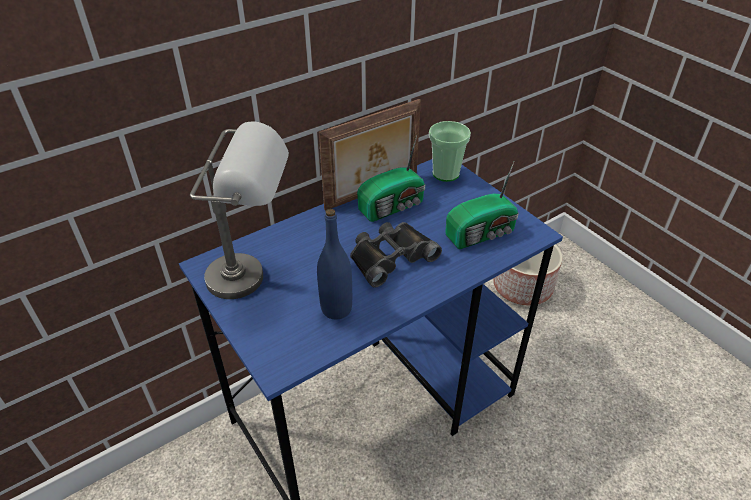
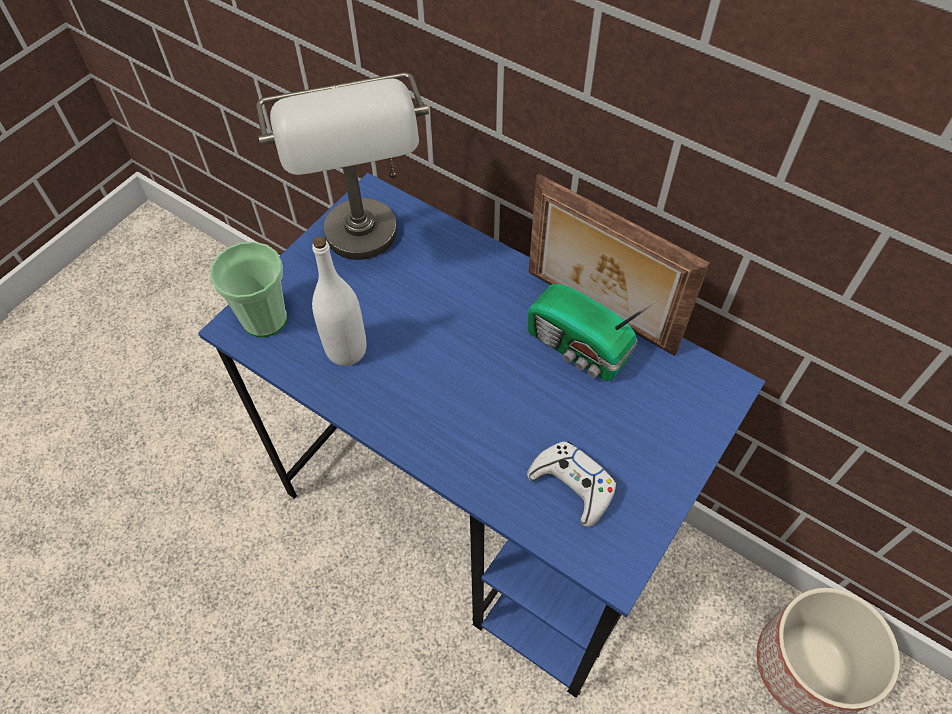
camera: 70 degrees right, 15 degrees up
blue bottle [317,209,352,319] -> white bottle [312,237,367,366]
black binoculars [350,222,442,287] -> none
cup [429,121,471,182] -> cup moved to [210,242,287,337]
radio [445,162,519,249] -> white game controller [527,441,616,527]

